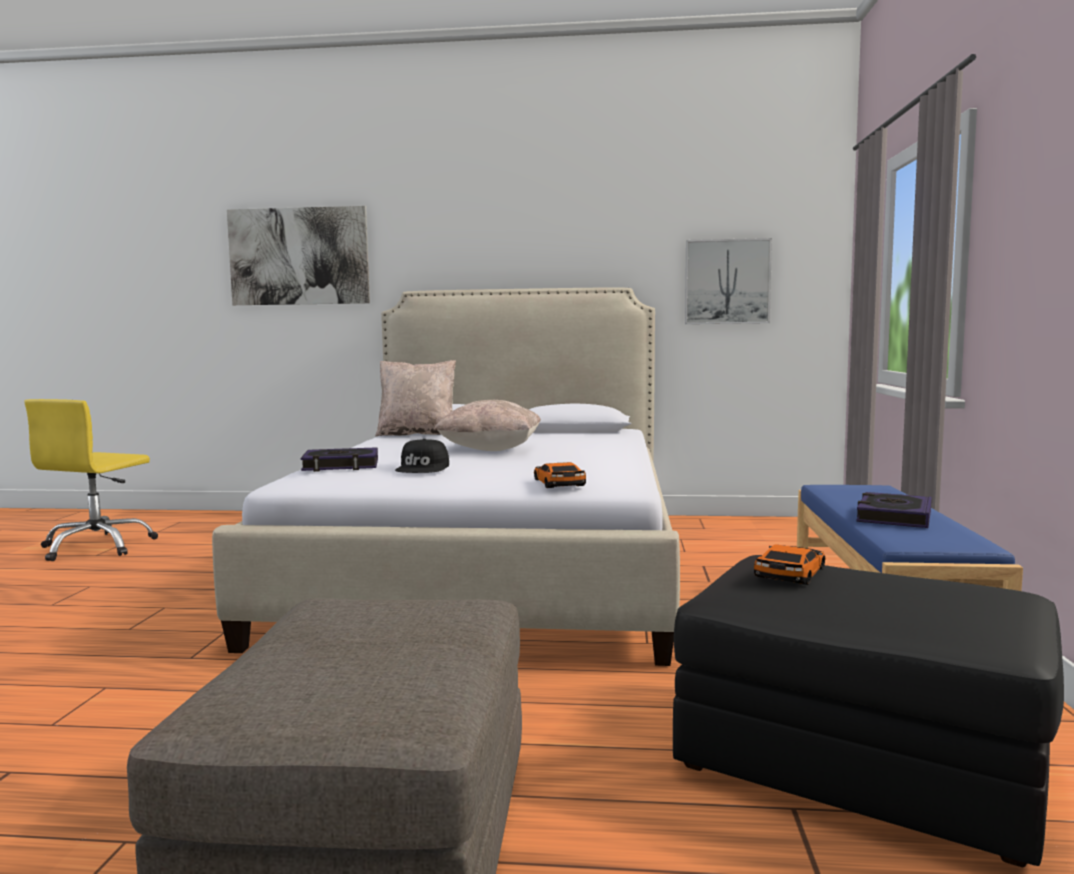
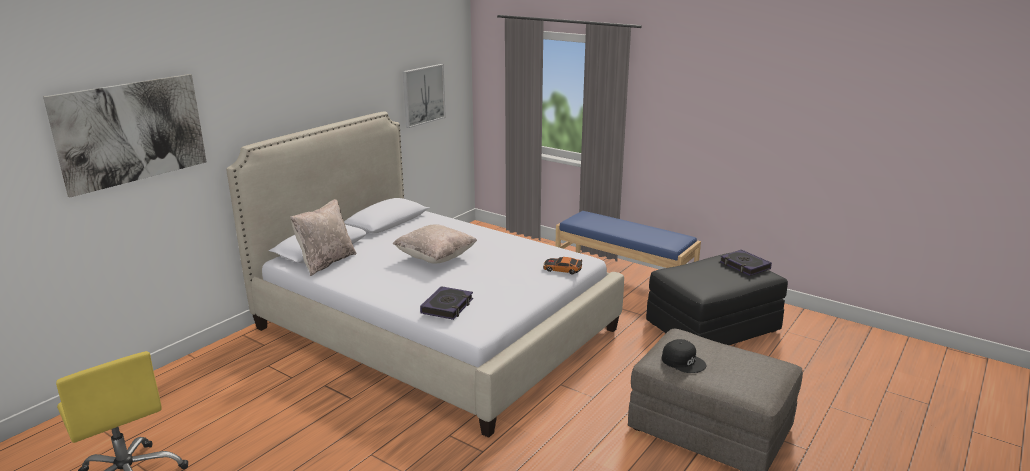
camera: 60 degrees left, 15 degrees up
black cap [395,439,449,473] -> black cap moved to [662,339,707,373]
toy car [754,545,826,585] -> none
book [856,492,932,528] -> book moved to [720,249,772,276]

